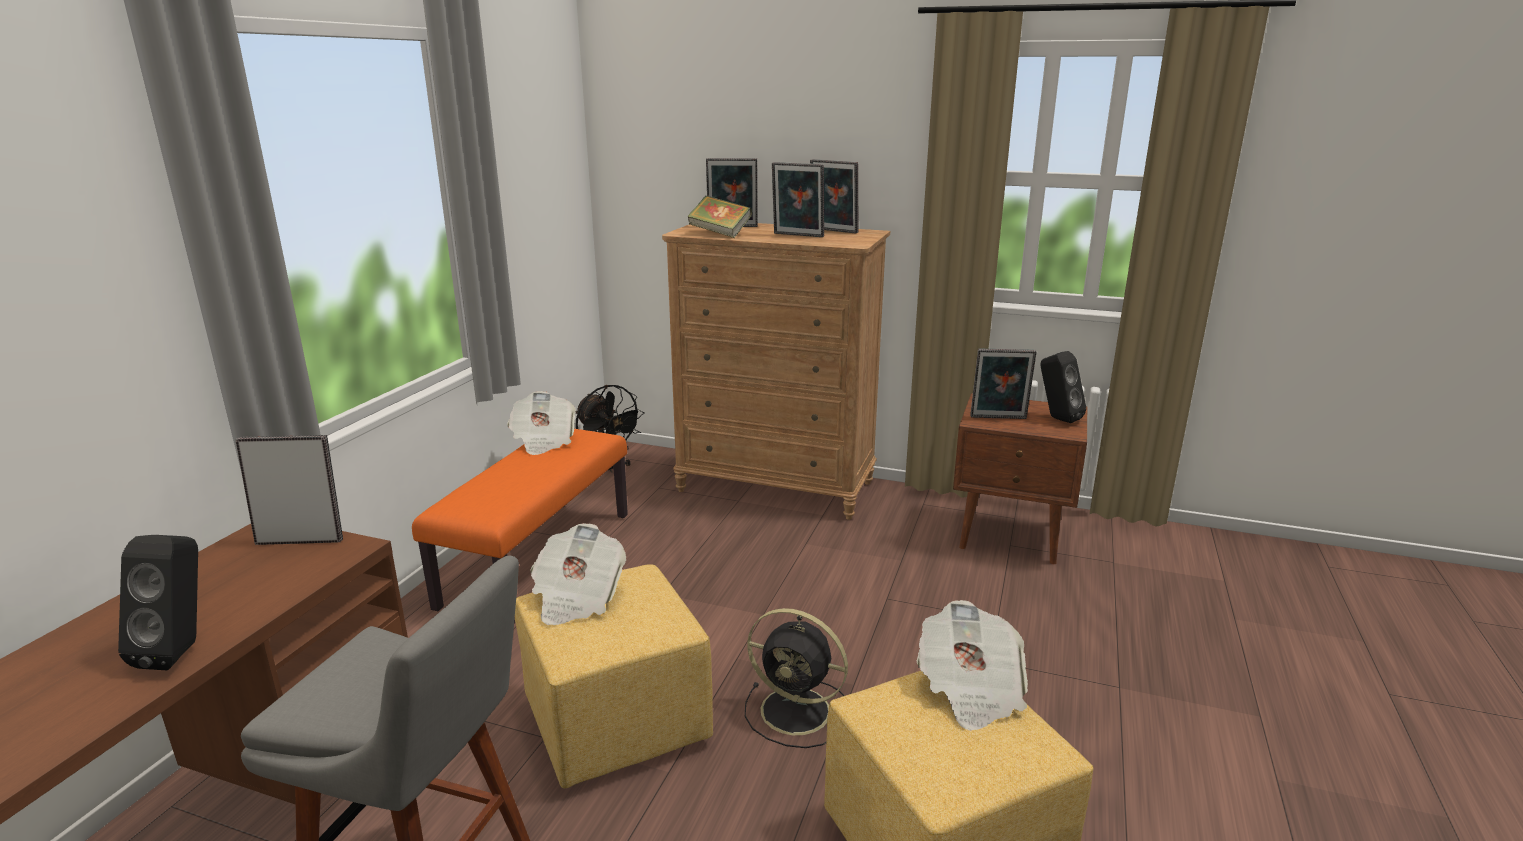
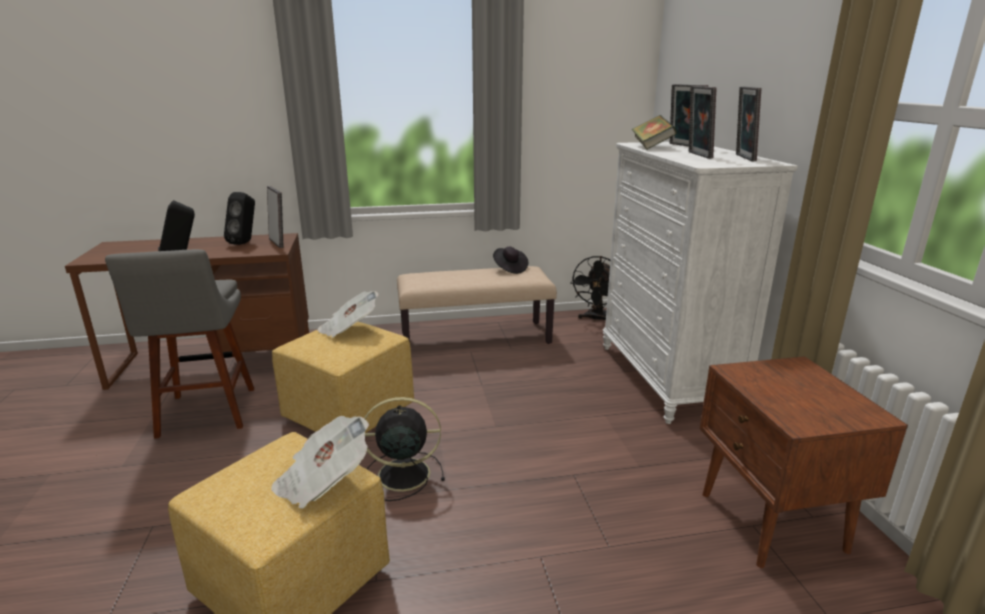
camera: 60 degrees right, 0 degrees up
orange bench [412,429,628,624] -> beige bench [397,266,557,344]
newspaper [507,391,576,455] -> black hat [493,247,528,274]
brown dresser [662,223,890,520] -> white dresser [603,142,798,424]
black fan [745,608,848,748] -> black fan turned 90 degrees clockwise [364,397,445,501]
picture frame [970,349,1037,419] -> none
black speaker [1040,351,1086,423] -> black speaker moved to [224,192,255,245]

